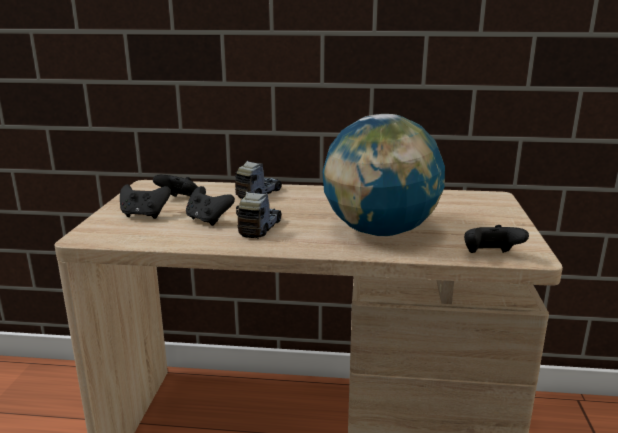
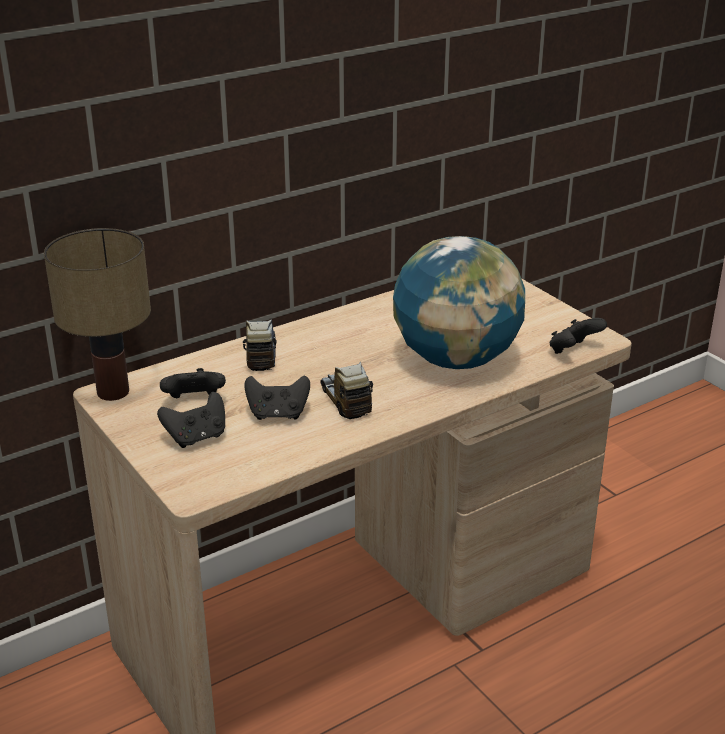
camera: 40 degrees left, 10 degrees up
none -> table lamp [44,228,151,401]

